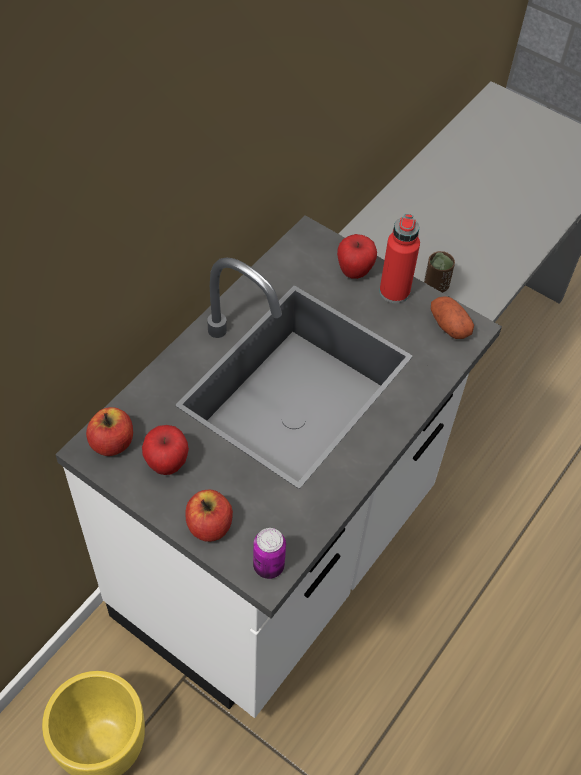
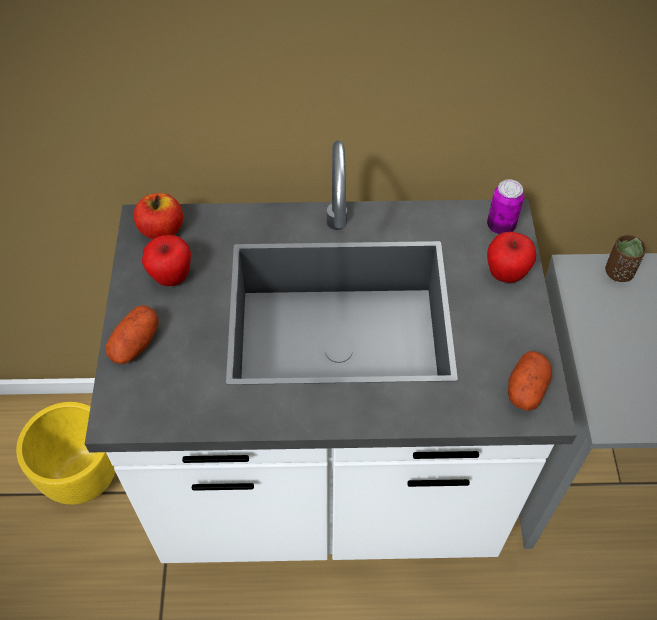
camera: 55 degrees right, 0 degrees up
apple [186,490,233,542] -> potato [106,305,159,364]
can [253,528,286,579] -> can moved to [487,179,524,234]
red bottle [380,214,420,303] -> none
brown cup [424,251,455,293] -> brown cup moved to [605,235,646,282]

